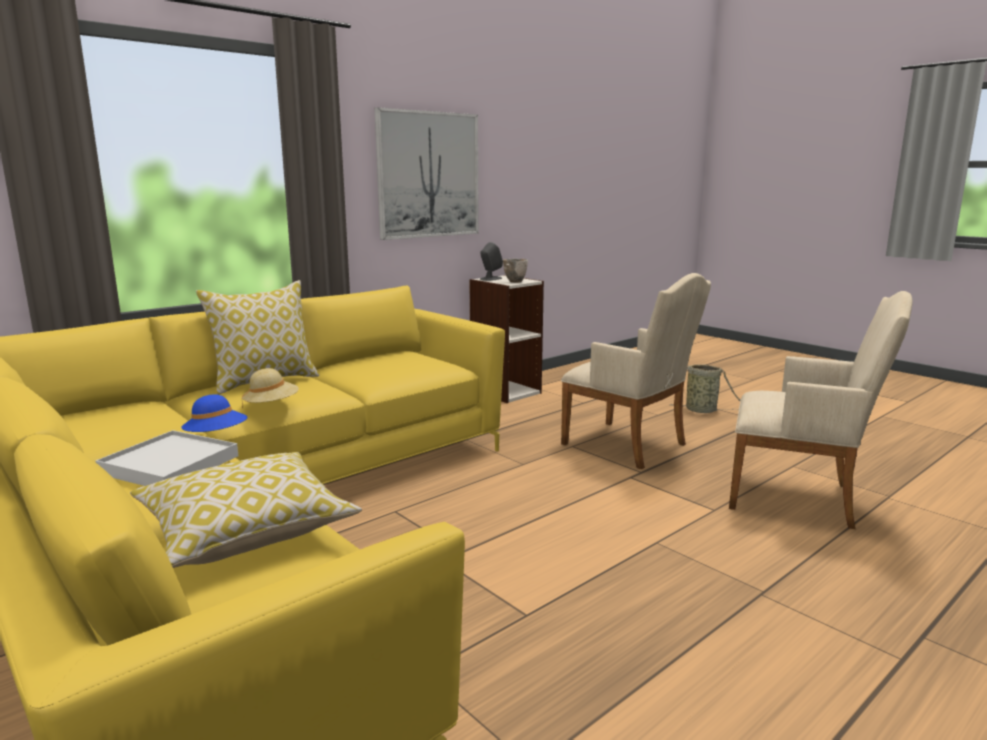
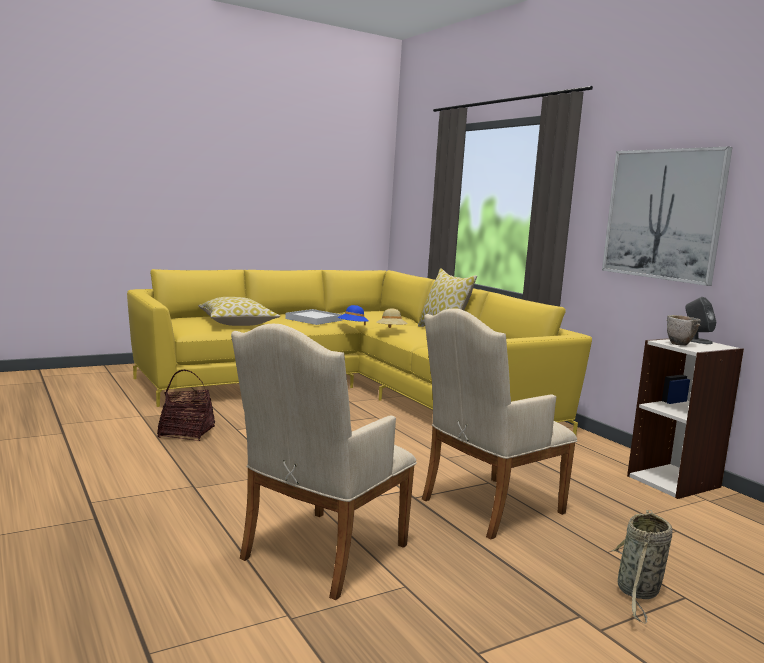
camera: 100 degrees right, 5 degrees down
none -> basket [157,370,215,441]

